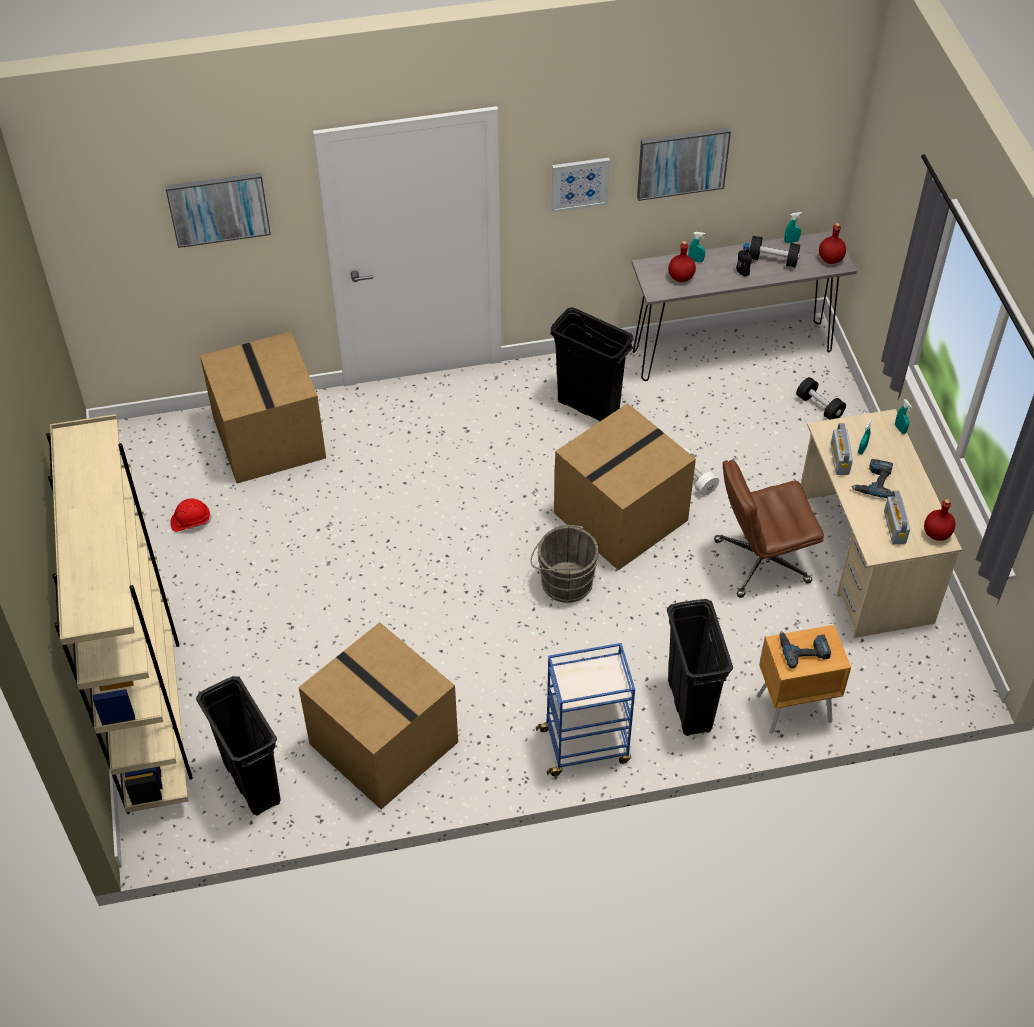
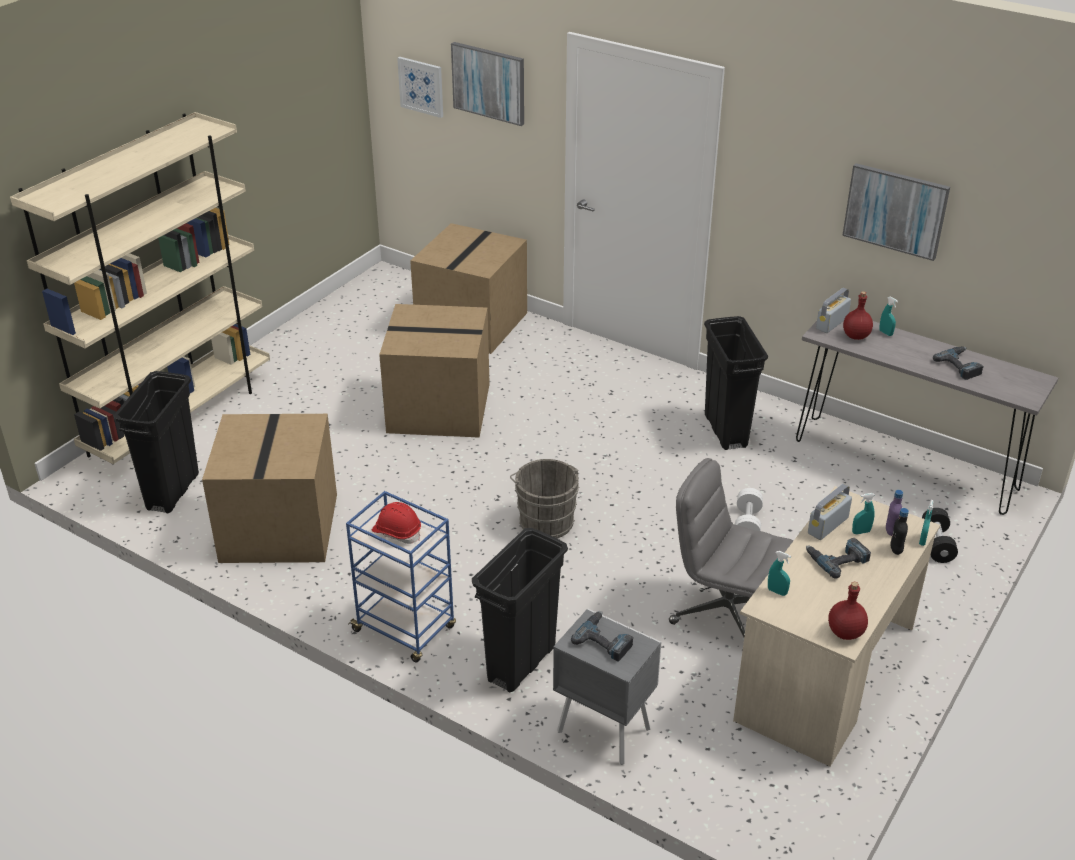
camera: 45 degrees right, 15 degrees down
red hard hat [170,499,212,532] -> red hard hat moved to [372,502,421,544]
picture [551,157,610,213] -> picture moved to [397,57,443,118]
cardboard box [554,403,696,571] -> cardboard box moved to [379,304,490,438]
brown office chair [714,460,824,598] -> grey office chair [669,458,793,637]
black bottle [736,242,752,276] -> black bottle moved to [890,508,909,555]
black dumbbell [749,236,800,267] -> power drill [933,346,984,380]
brown nightstand [757,623,851,734] -> grey nightstand [553,609,661,765]
turquoise spray bottle [784,212,802,243] -> turquoise spray bottle moved to [768,551,791,596]
red bottle [819,223,846,264] -> none
radio [884,491,910,544] -> radio moved to [816,288,851,333]
none -> purple bottle [886,490,903,536]

